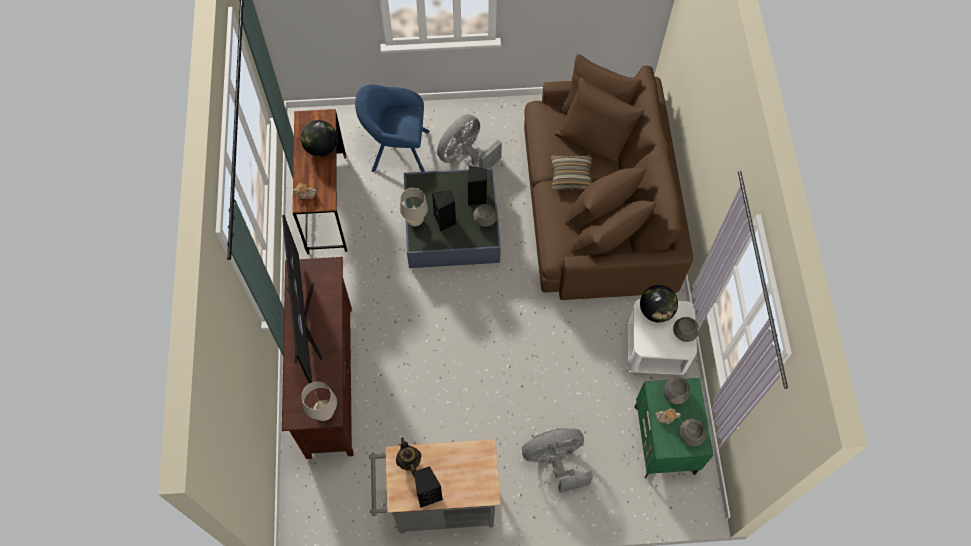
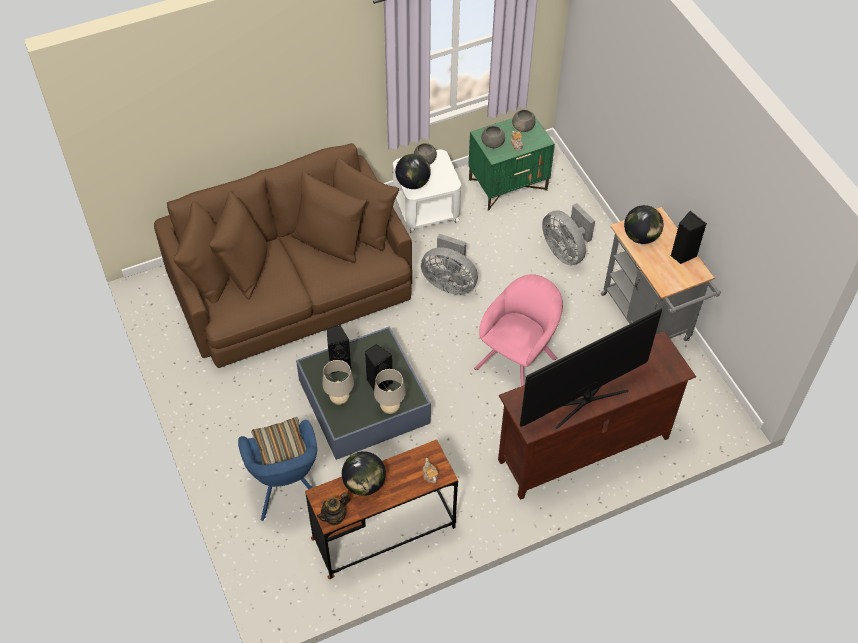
camera: 110 degrees left, 10 degrees down
beige table lamp [301,381,337,421] -> beige table lamp moved to [323,360,354,405]
teapot [396,438,421,477] -> teapot moved to [317,492,350,526]
grey fan [437,114,502,168] -> grey fan moved to [421,234,478,295]
grey bowl [473,204,497,227] -> none
pillow [551,155,592,190] -> pillow moved to [251,417,307,465]
none -> pink armchair [474,274,563,386]
none -> globe [624,205,664,244]

